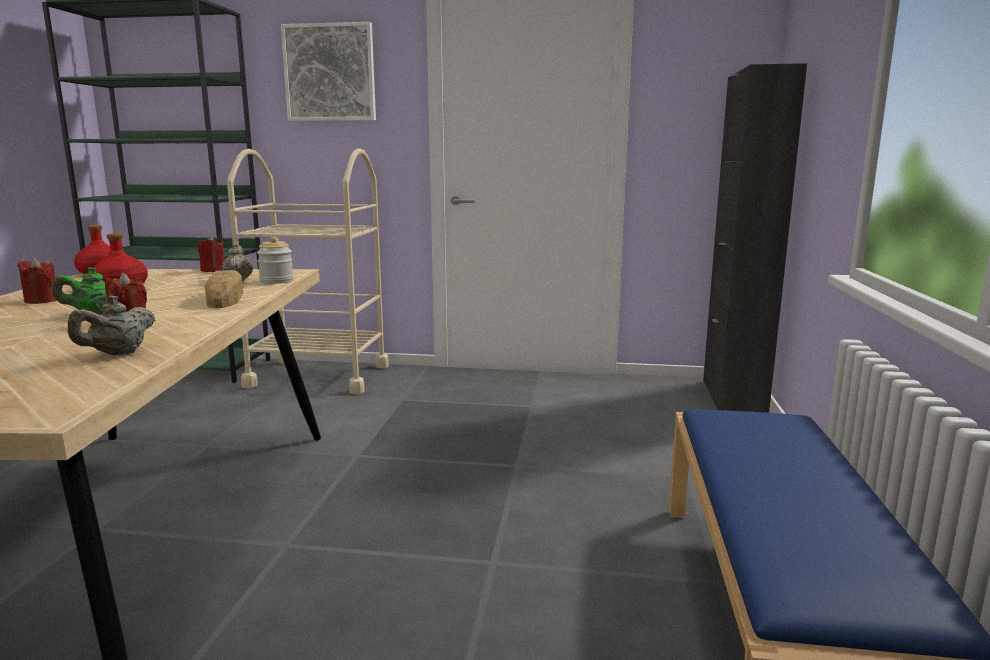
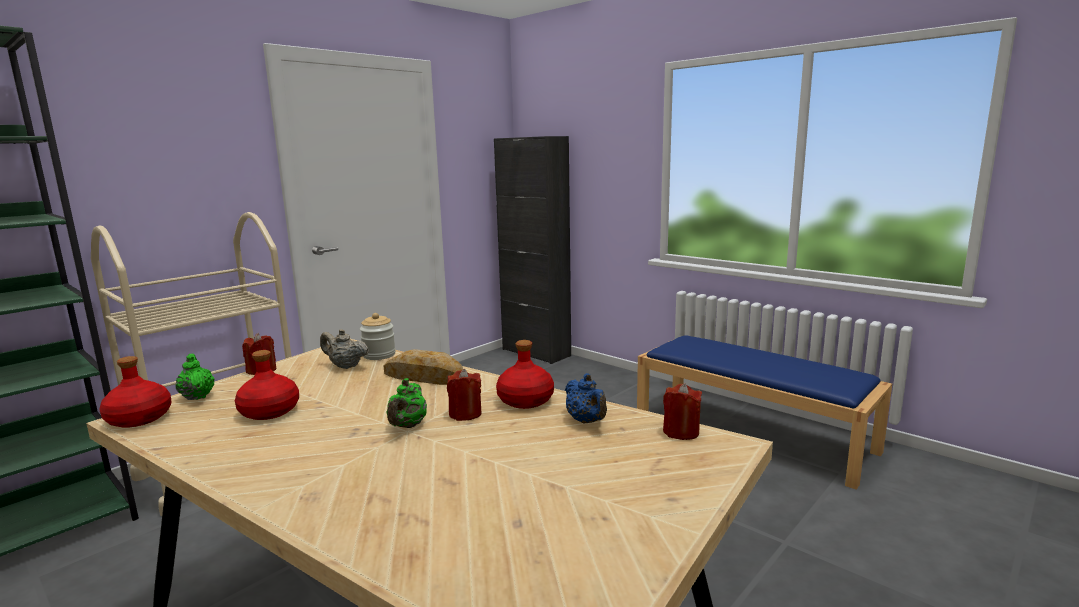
camera: 55 degrees left, 0 degrees up
red candle [18,258,56,304] -> red candle moved to [663,383,702,440]
beige teapot [68,296,156,355] -> blue teapot [565,373,607,423]
picture [281,22,376,121] -> none
none -> green teapot [175,354,215,400]
none -> red bottle [496,340,554,409]

